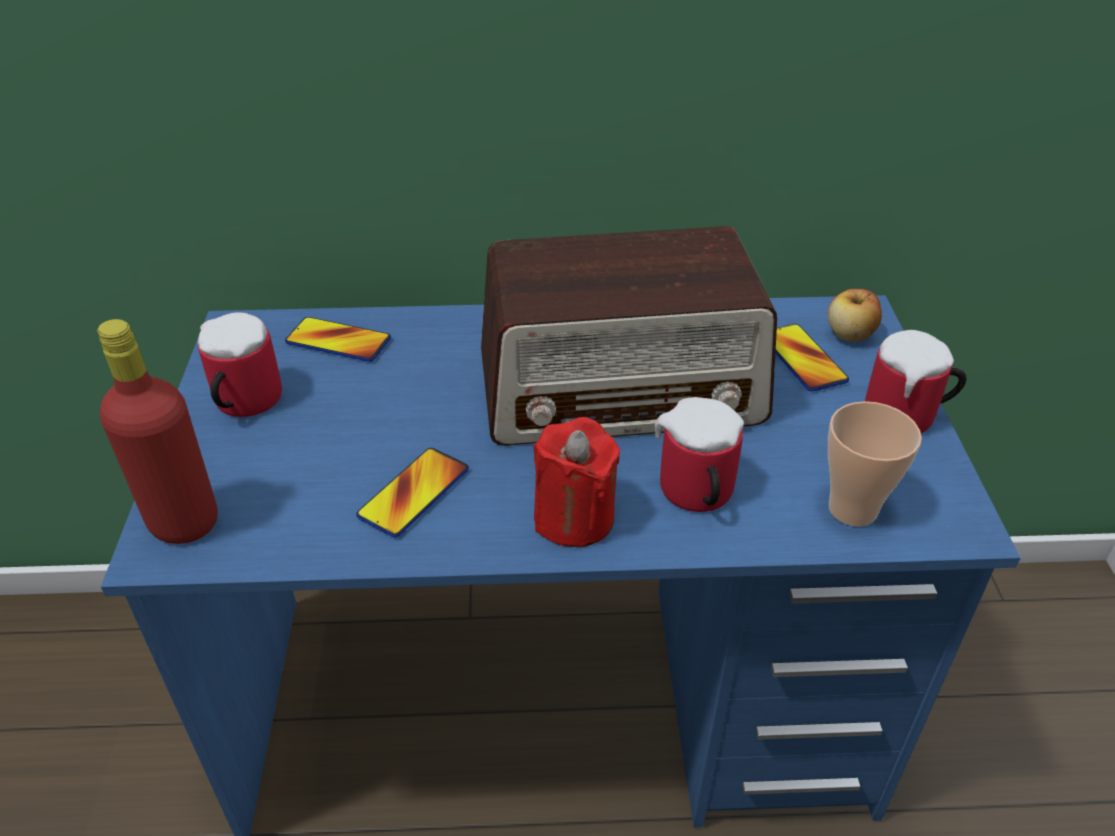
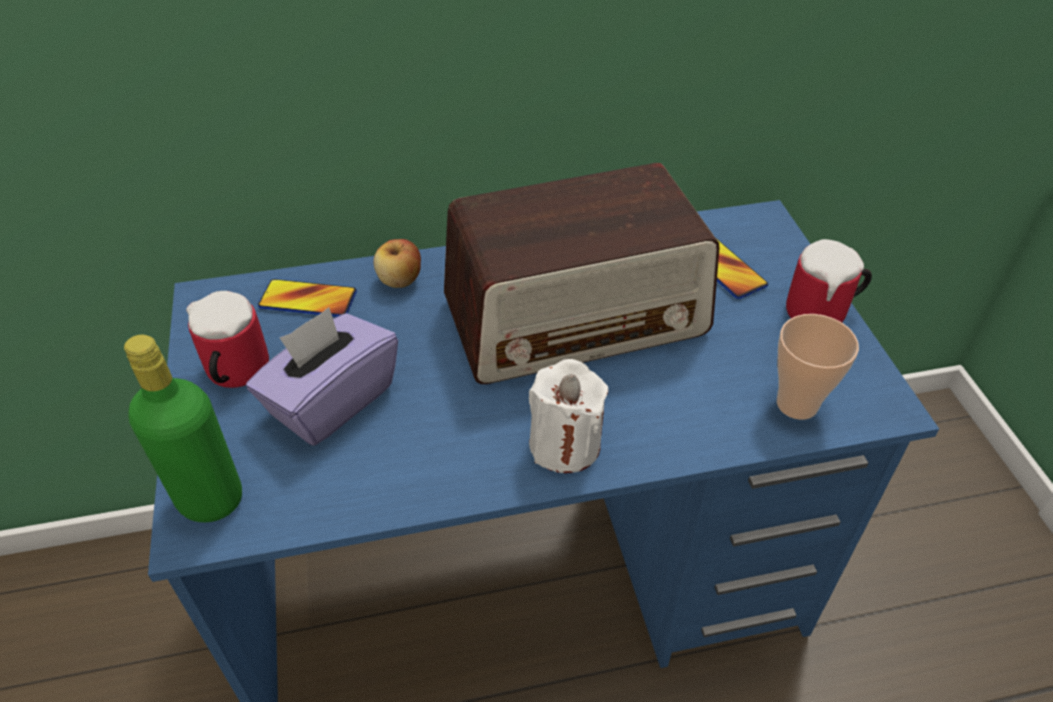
camera: 10 degrees left, 5 degrees up
red bottle [97,319,218,544] -> green bottle [124,335,242,522]
phone [356,448,469,538] -> none
red candle [533,417,620,547] -> white candle [529,359,608,473]
mug [655,397,744,512] -> none
apple [828,289,882,342] -> apple moved to [373,239,421,288]
none -> purple tissue box [246,307,398,446]

